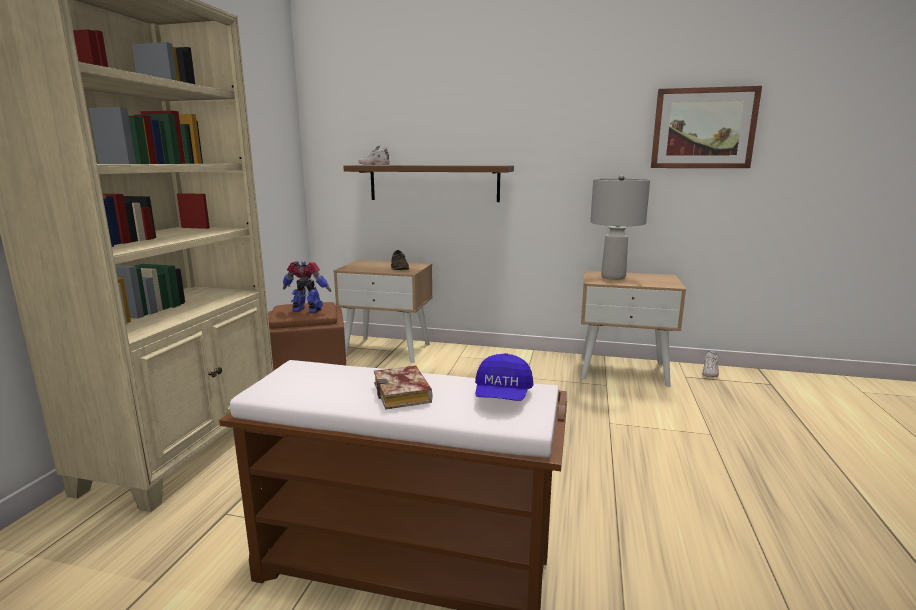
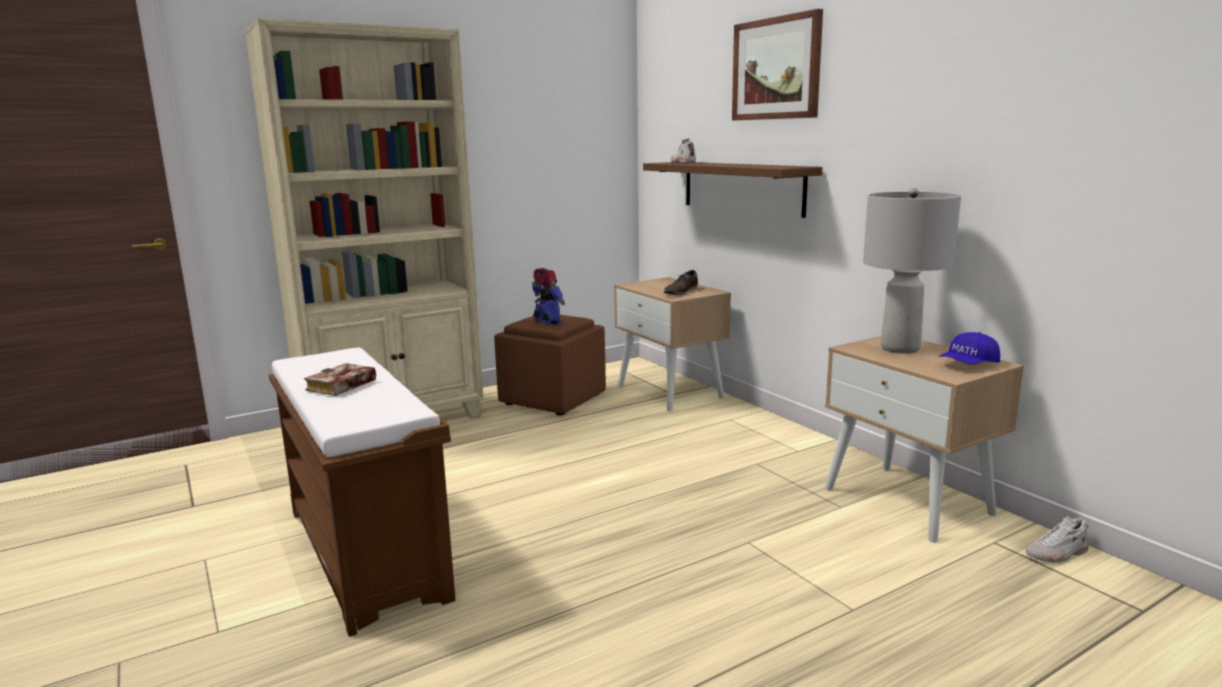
camera: 45 degrees right, 0 degrees up
blue cap [475,353,534,401] -> blue cap moved to [939,332,1000,365]
picture [651,86,762,168] -> picture moved to [732,9,823,120]

